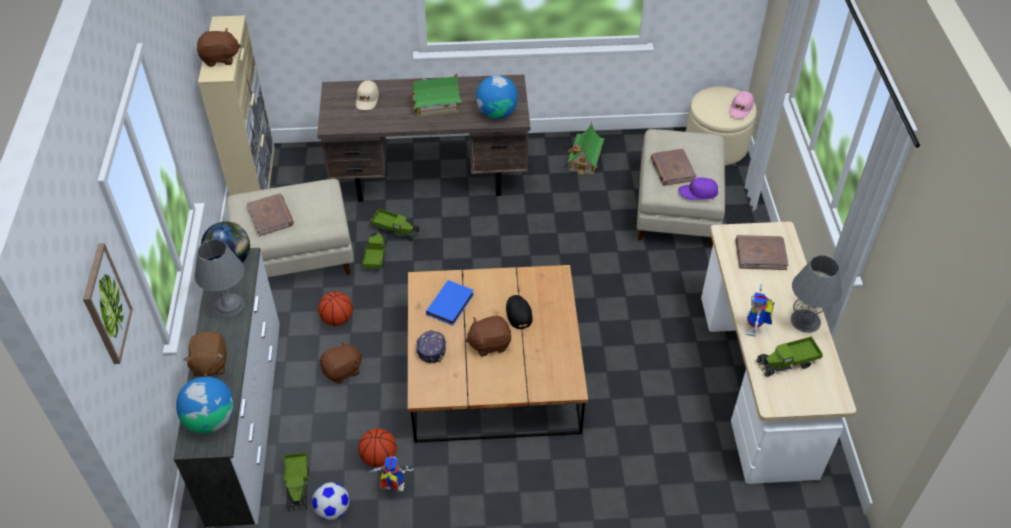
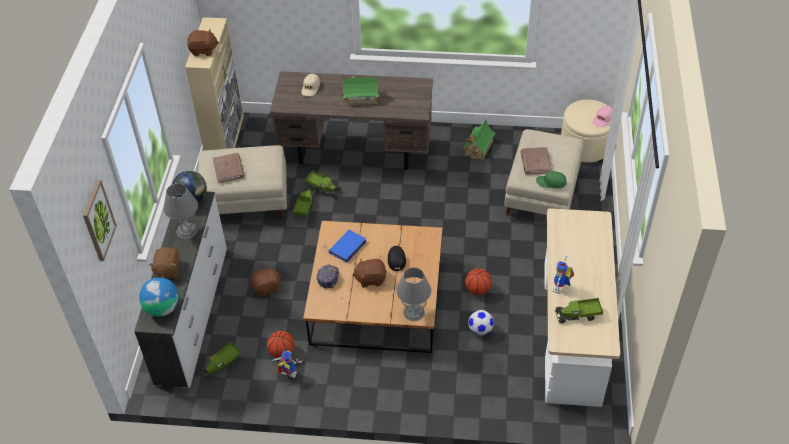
camera: 10 degrees right, 0 degrees up
toy truck [284,453,309,512] -> toy truck turned 45 degrees clockwise [200,342,241,380]
football [312,482,349,520] -> football moved to [469,310,494,335]
basketball [318,291,353,326] -> basketball moved to [465,268,492,295]
globe [476,75,518,119] -> none
purple cap [679,177,718,200] -> green cap [536,171,566,188]
brown book [735,235,789,270] -> none
grey table lamp [791,255,842,333] -> grey table lamp moved to [396,268,431,321]

